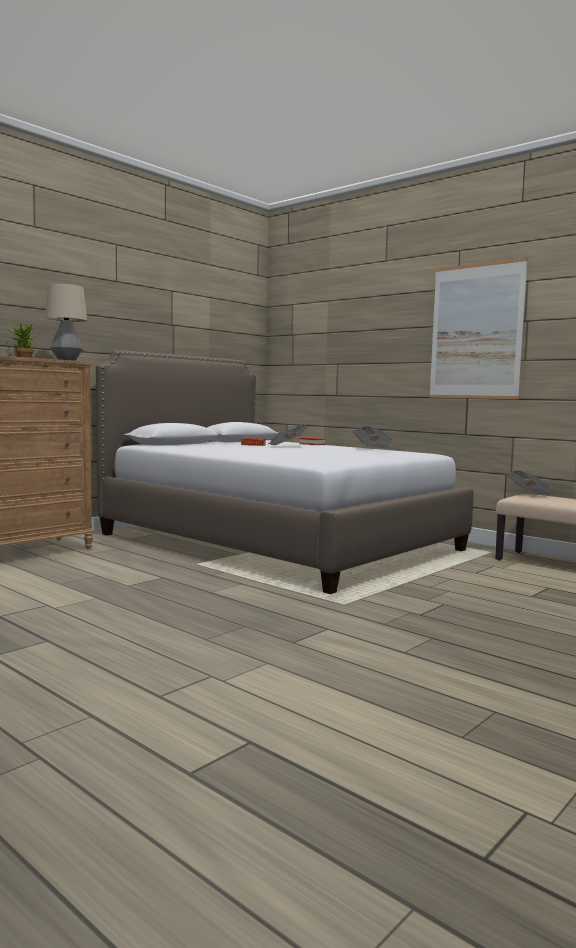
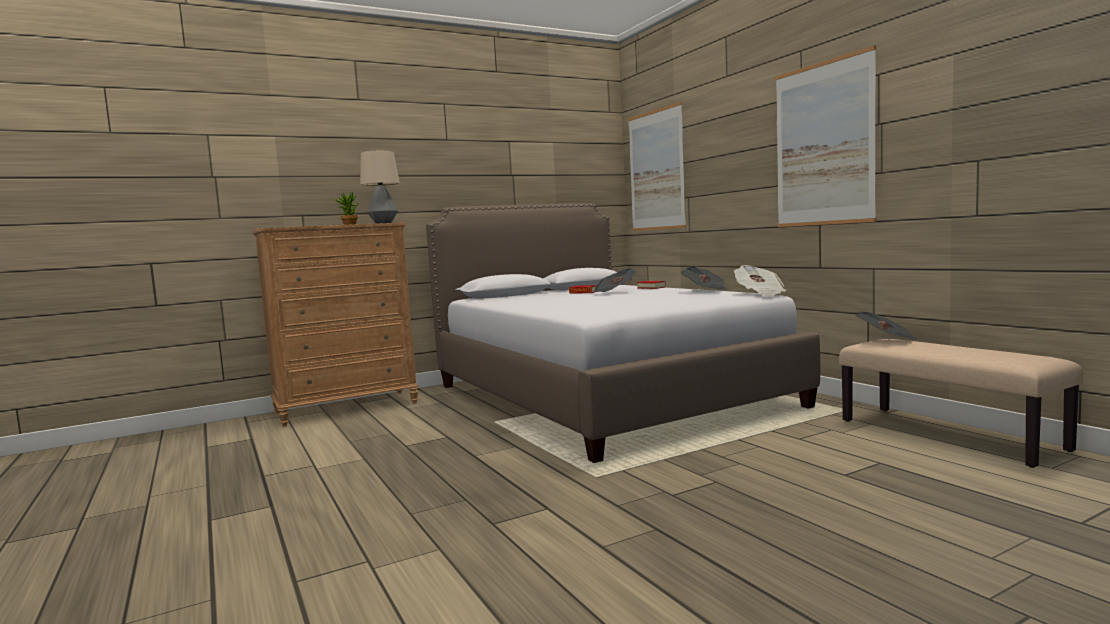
camera: 20 degrees right, 0 degrees up
none -> picture [628,102,687,231]
none -> newspaper [734,265,786,296]

